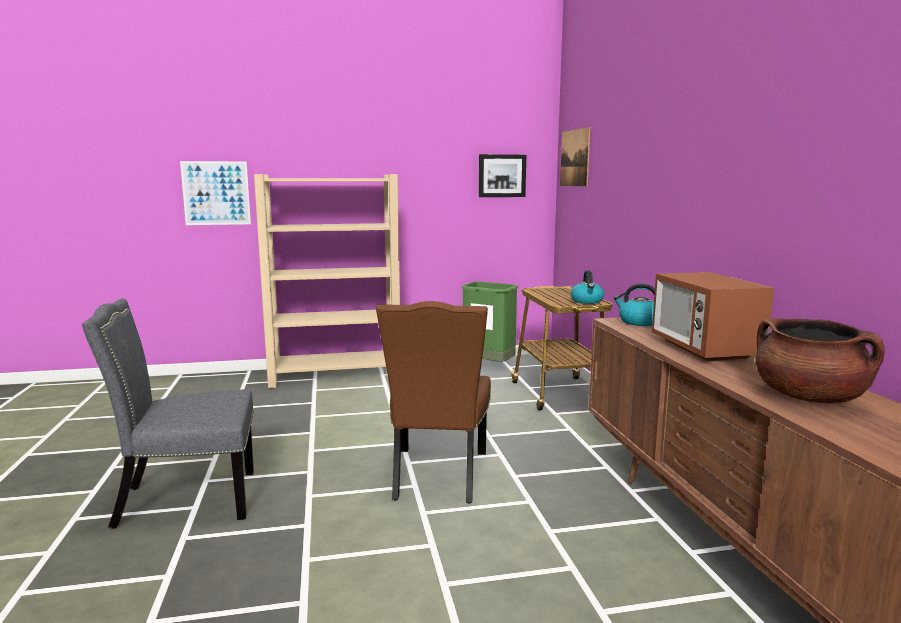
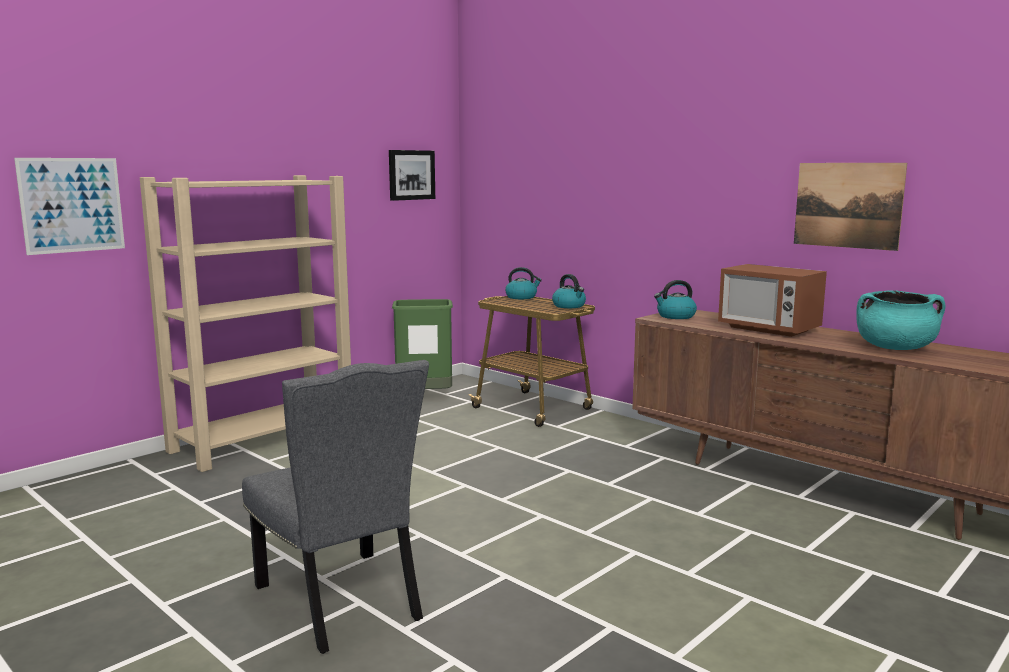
camera: 35 degrees left, 0 degrees up
grey chair [82,299,254,529] -> grey chair turned 75 degrees counterclockwise [242,360,429,654]
brown chair [376,301,491,504] -> none
picture [560,127,590,187] -> picture moved to [794,163,907,251]
brown cooking pot [756,318,885,404] -> turquoise cooking pot [856,290,945,350]
none -> kettle [505,267,542,299]

